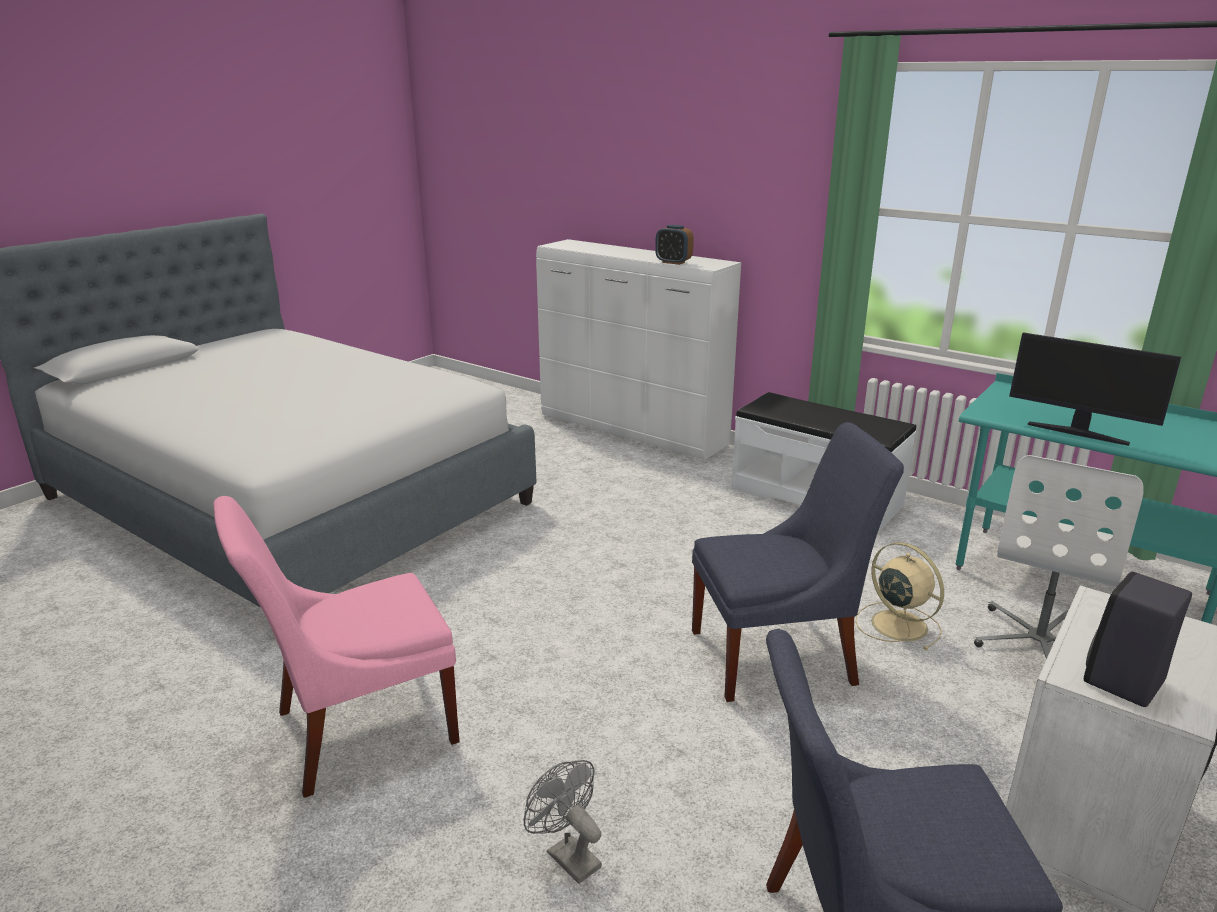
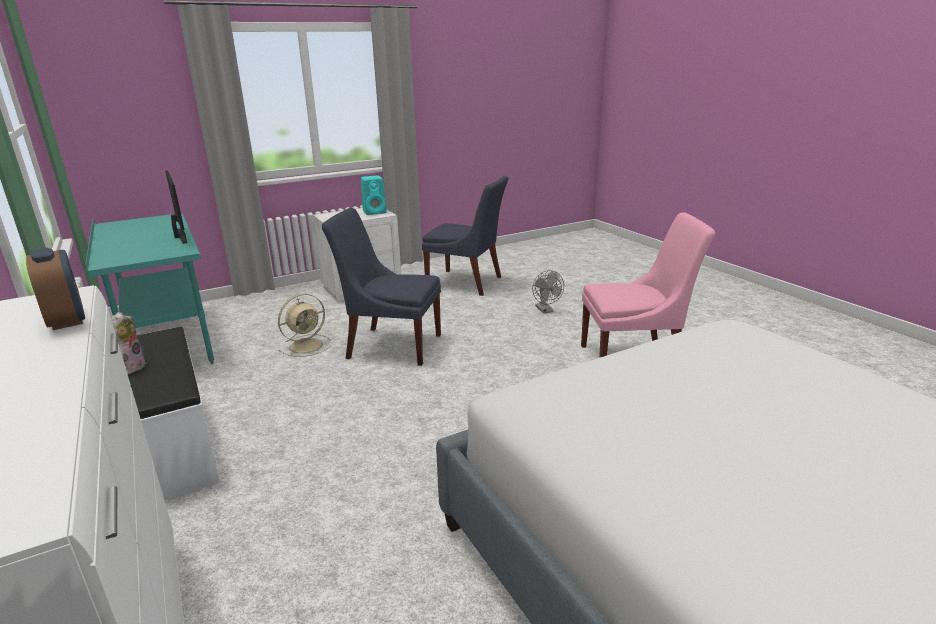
camera: 155 degrees left, 0 degrees up
beige fan [855,542,944,650] -> beige fan turned 120 degrees counterclockwise [278,294,332,357]
white office chair [974,455,1144,659] -> none
black speaker [1084,572,1192,707] -> turquoise speaker [361,175,387,215]
none -> plush toy [111,312,146,374]

